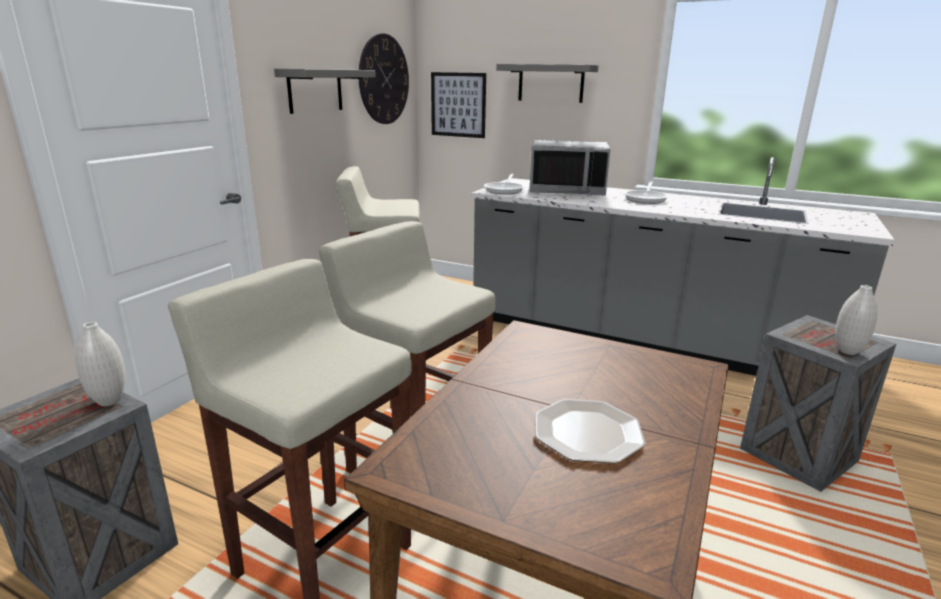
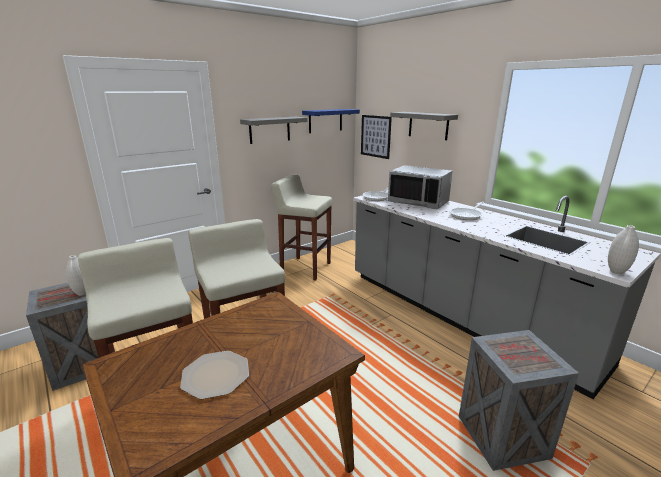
camera: 25 degrees right, 0 degrees up
wall clock [359,33,409,124] -> blue shelf [302,109,360,133]
white vase [835,285,878,355] -> white vase moved to [608,225,639,274]

